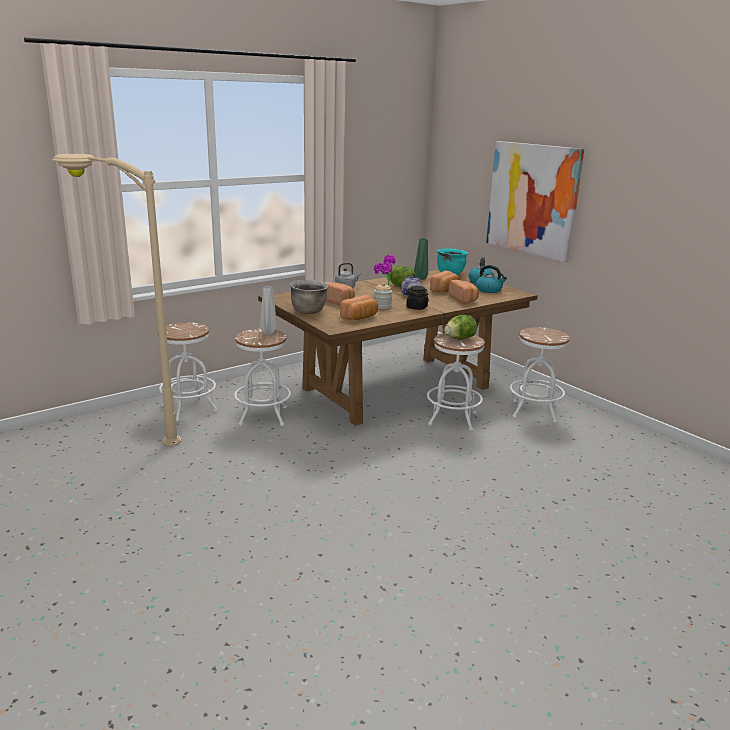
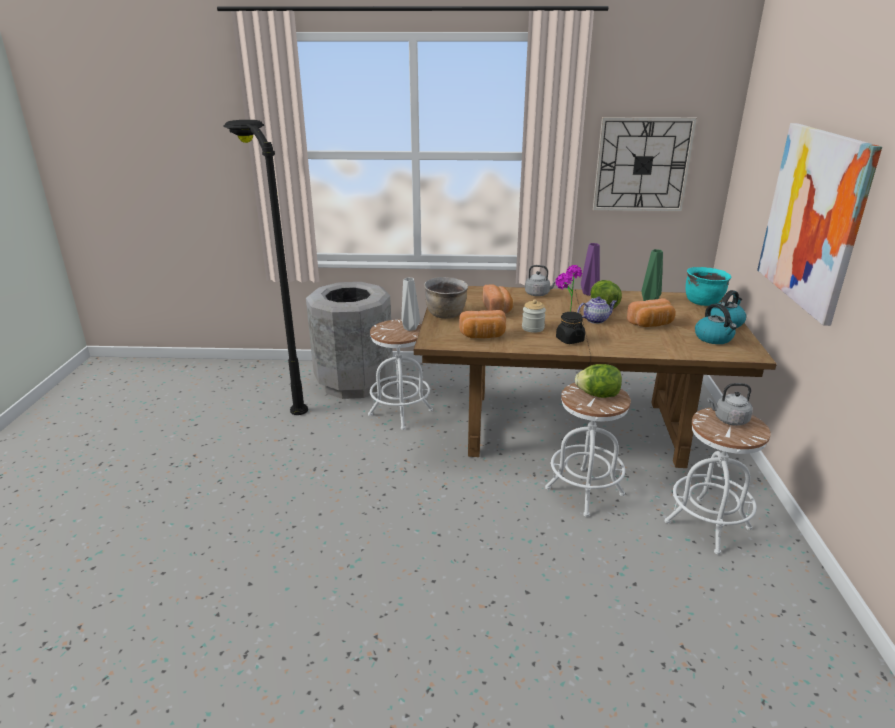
camera: 40 degrees right, 5 degrees up
beige floor lamp [52,154,181,446] -> black floor lamp [224,120,308,415]
white stool [158,322,218,421] -> grey trash can [306,282,393,399]
bread [448,280,479,304] -> none
none -> purple vase [581,243,600,296]
none -> wall clock [593,117,697,212]
none -> grey kettle [707,383,753,426]

